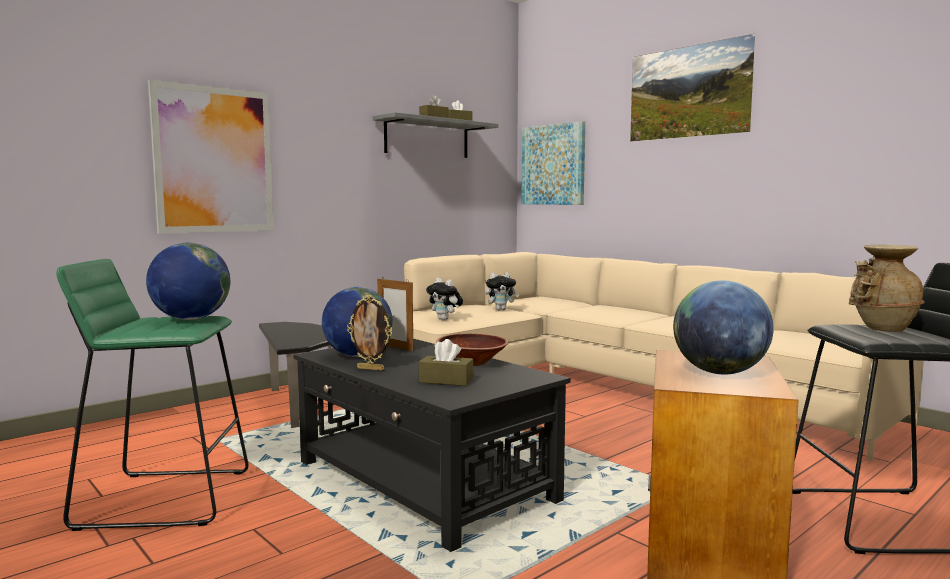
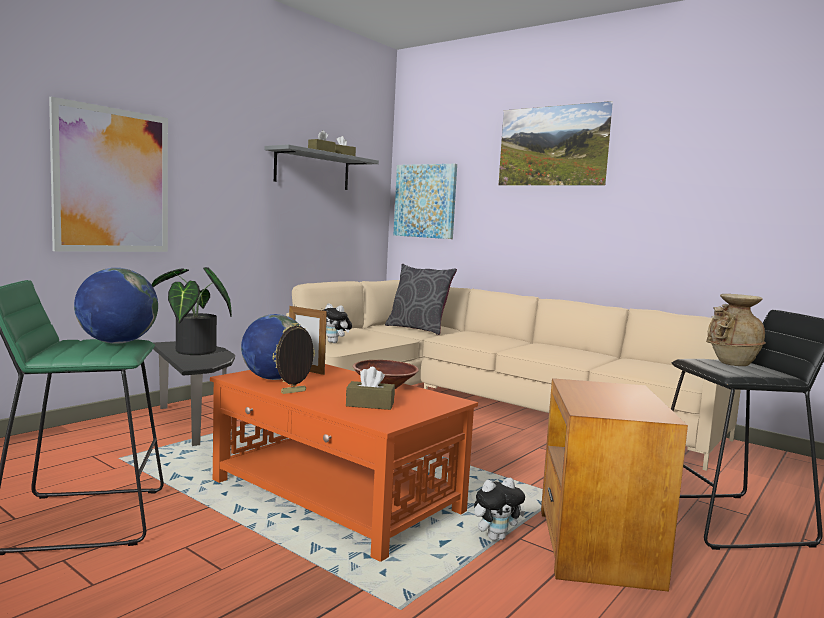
camera: 10 degrees left, 0 degrees up
black coffee table [293,339,570,552] -> orange coffee table [210,364,478,562]
picture frame [347,295,393,371] -> picture frame turned 135 degrees clockwise [272,323,315,394]
plush toy [486,272,519,310] -> plush toy moved to [474,478,525,541]
globe [673,281,774,375] -> none
none -> potted plant [151,267,232,355]
none -> grey pillow [385,264,457,335]

